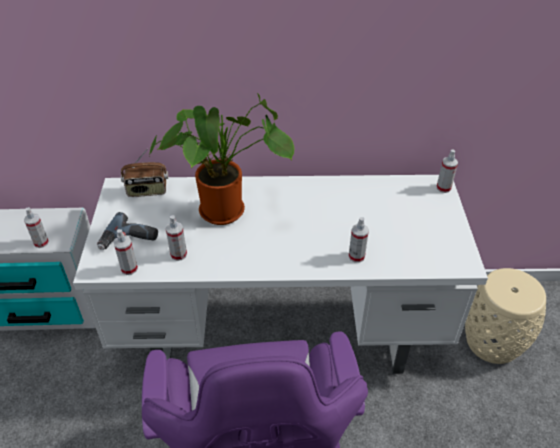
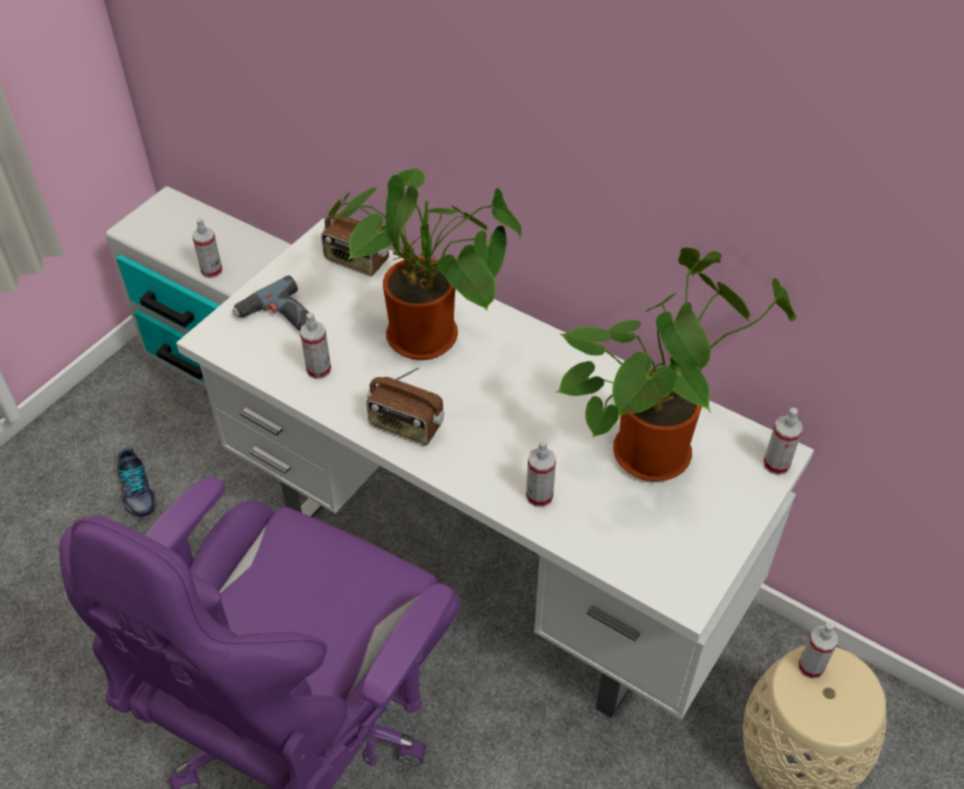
camera: 35 degrees right, 5 degrees up
spray bottle [113,229,138,275] -> spray bottle moved to [798,623,838,679]
none -> shoe [117,447,157,517]
none -> radio [367,367,444,446]
none -> potted plant [555,247,797,482]

